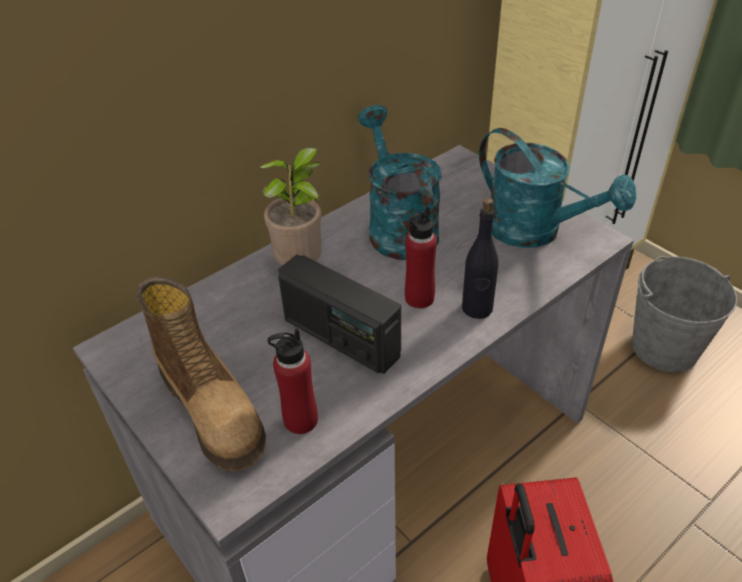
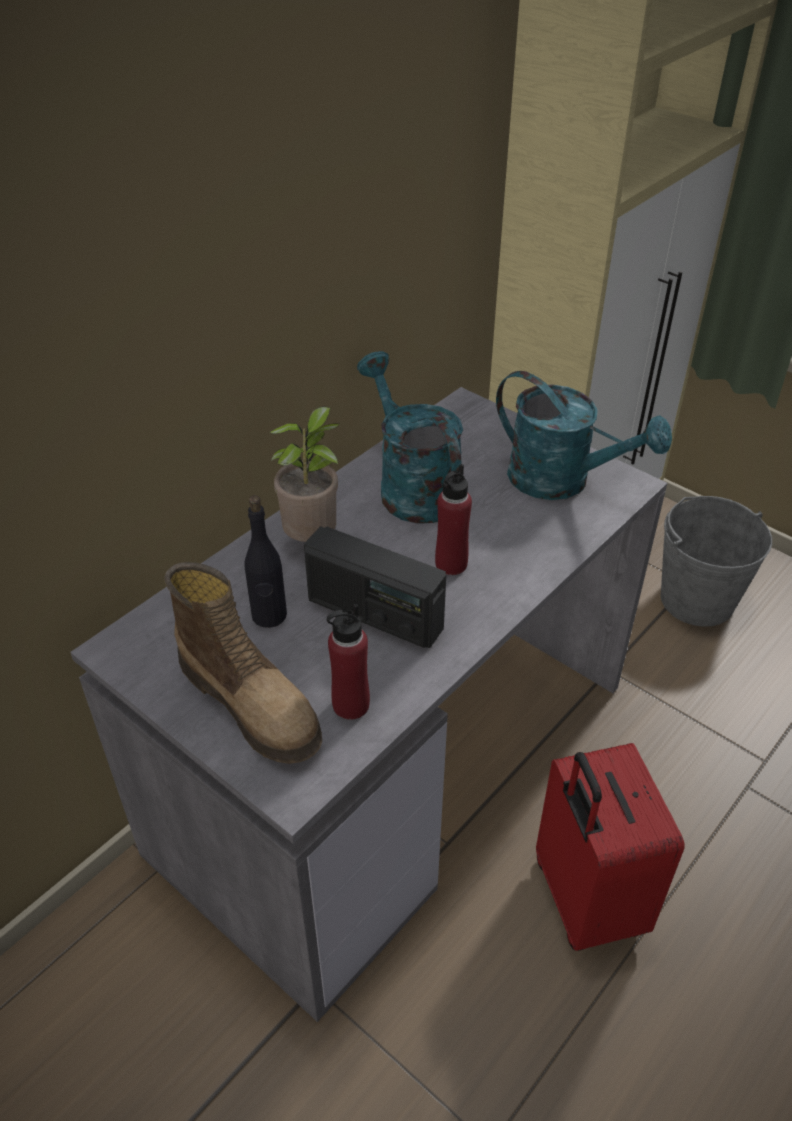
camera: 10 degrees left, 0 degrees up
black bottle [462,198,499,319] -> black bottle moved to [244,495,287,628]

